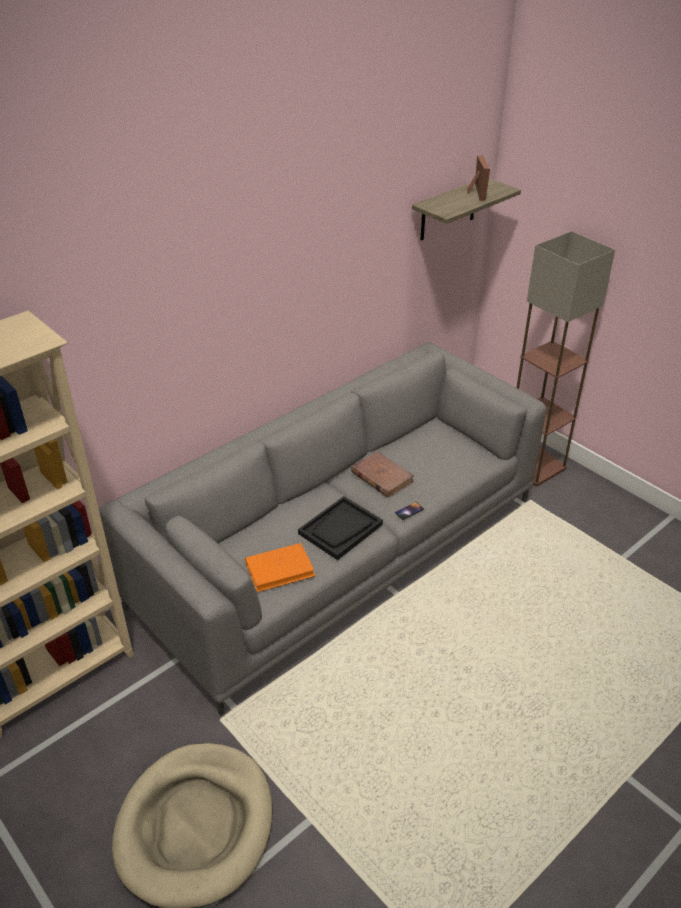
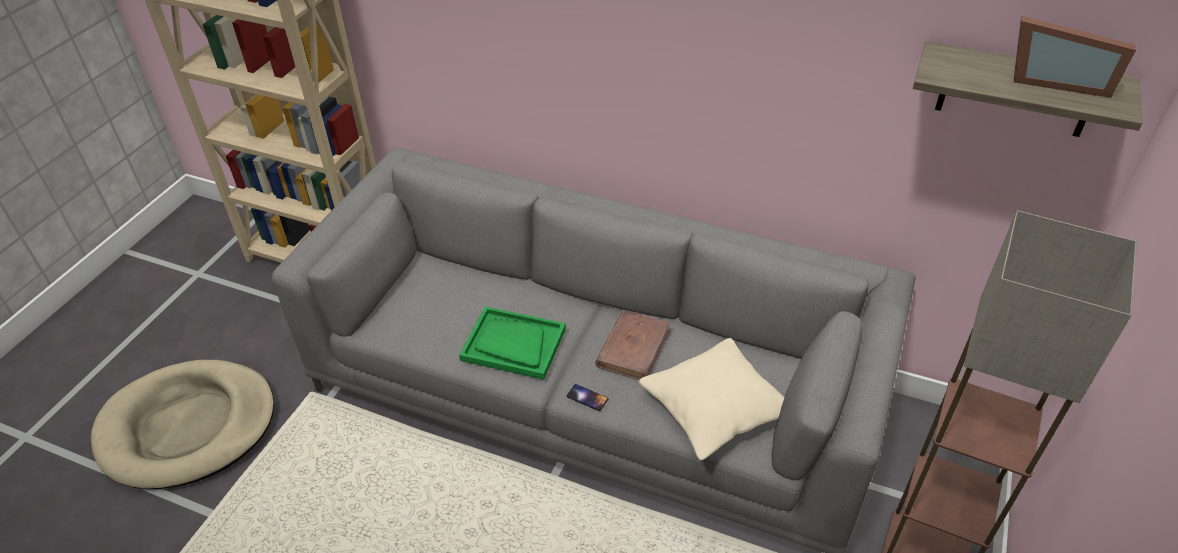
camera: 65 degrees right, 5 degrees up
orange book [245,543,316,592] -> none
black tray [298,496,383,560] -> green tray [459,307,566,380]
picture frame [467,156,490,201] -> picture frame turned 45 degrees clockwise [1014,16,1136,98]
none -> beige pillow [639,338,784,460]

